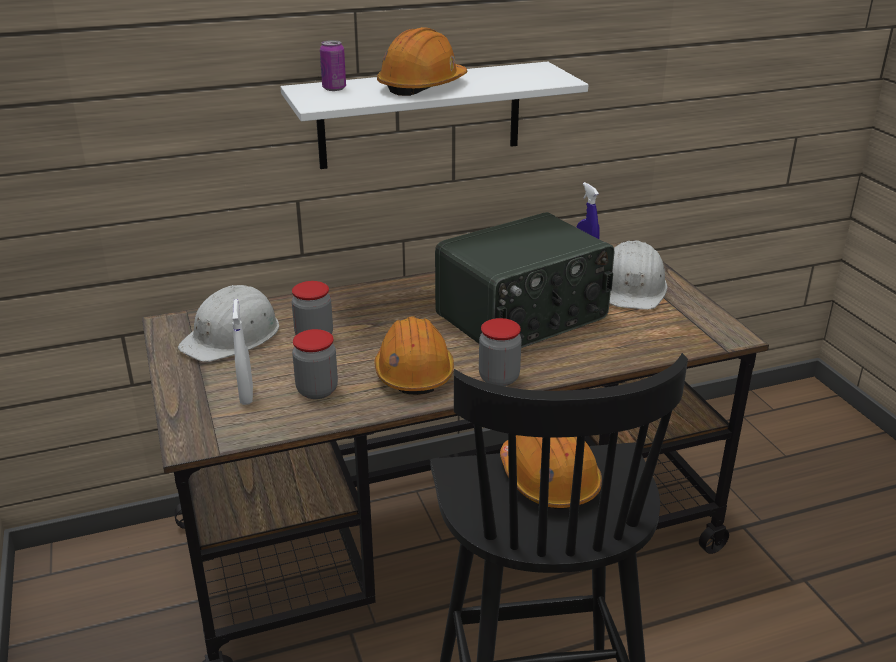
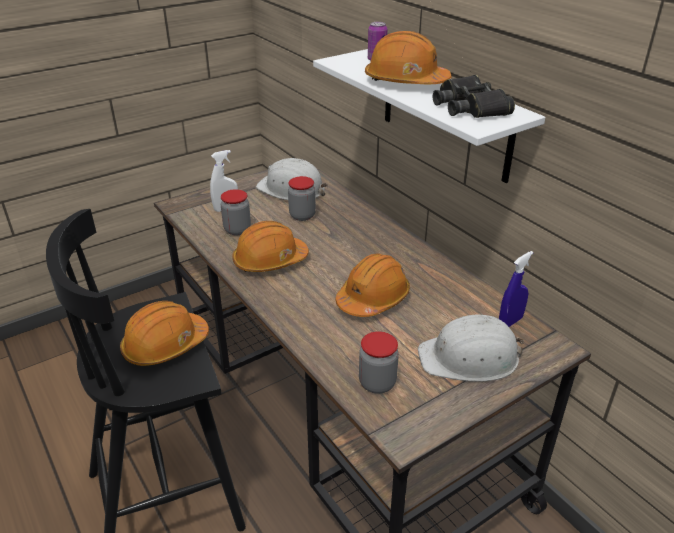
camera: 75 degrees right, 5 degrees up
radio [435,212,614,348] -> orange hard hat [335,253,410,317]
jar [479,318,522,386] -> jar moved to [359,331,399,394]
none -> black binoculars [433,75,515,118]

